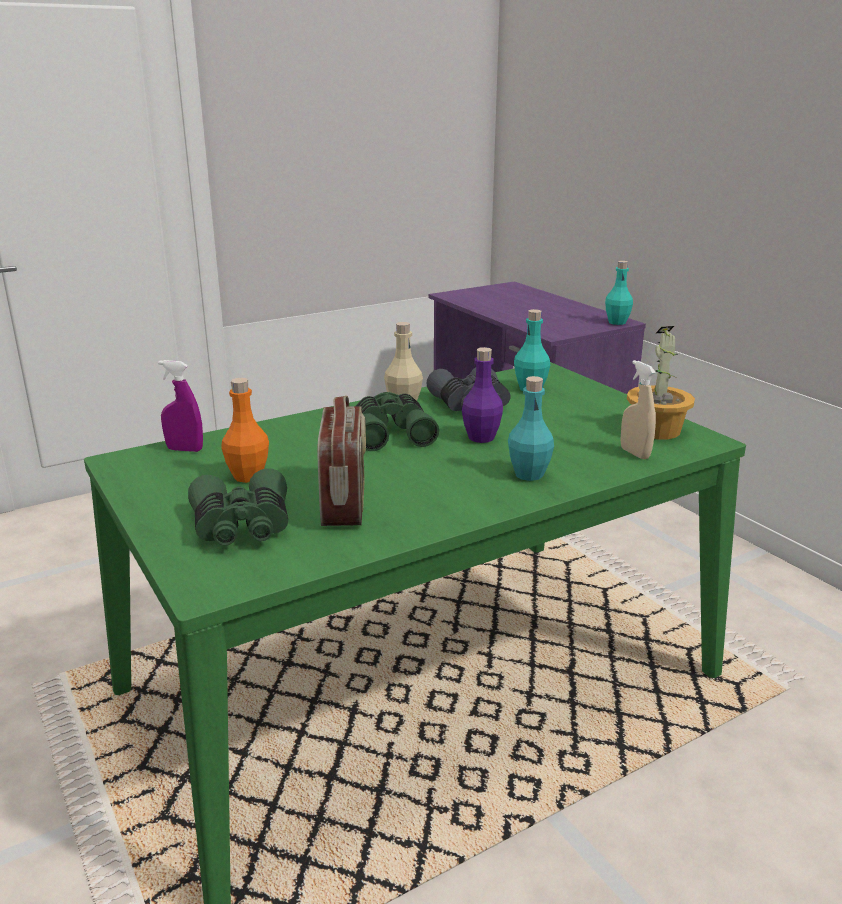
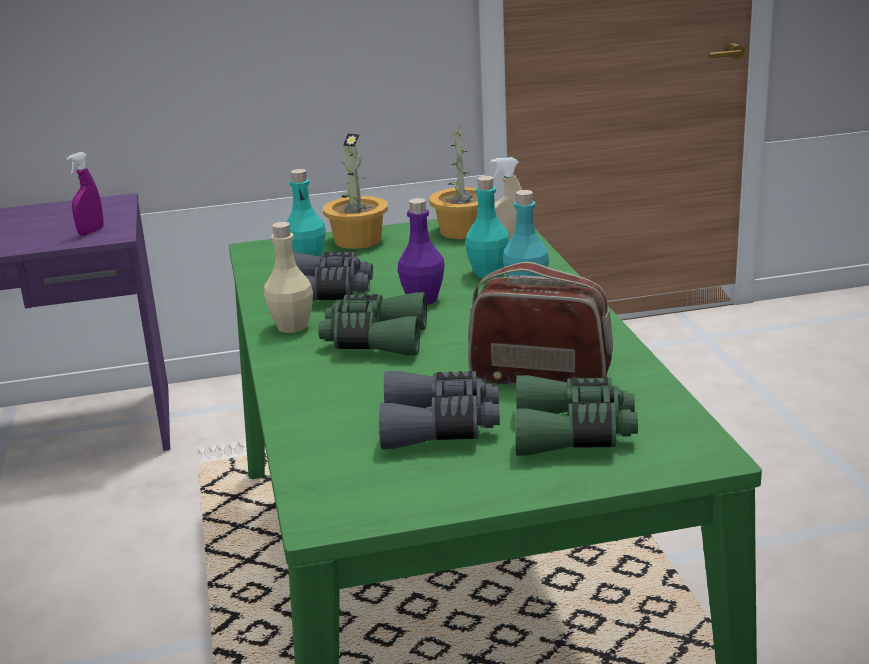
camera: 70 degrees left, 0 degrees up
purple spray bottle [158,360,203,452] -> purple spray bottle moved to [66,152,104,236]
orange bottle [221,378,269,483] -> grey binoculars [379,371,500,449]
turquoise bottle [605,261,633,325] -> turquoise bottle moved to [465,176,510,278]
none -> potted plant [323,133,388,249]

